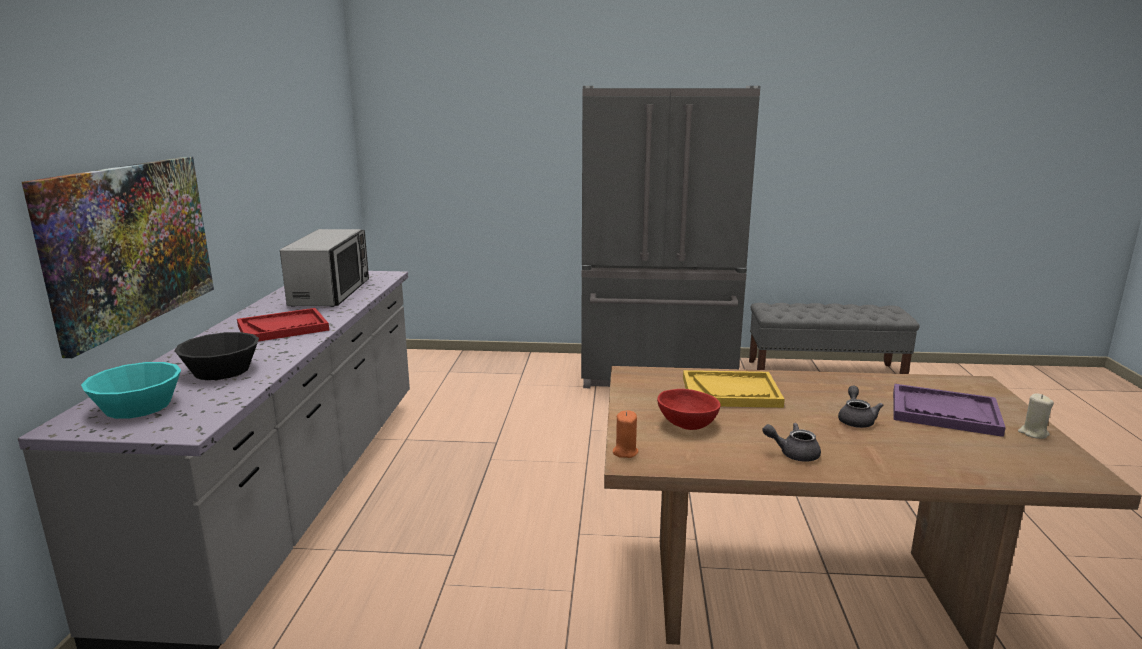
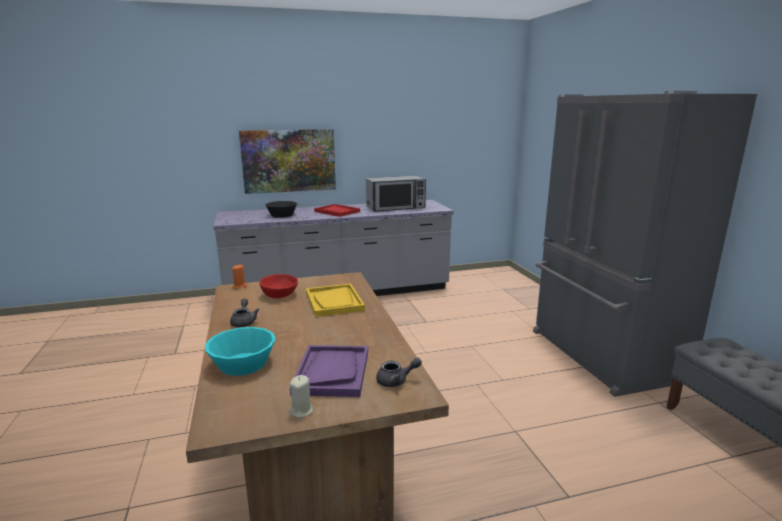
camera: 70 degrees right, 0 degrees up
turquoise bowl [81,362,181,419] -> turquoise bowl moved to [205,327,276,376]
grey teapot [838,385,884,428] -> grey teapot moved to [376,358,422,387]

